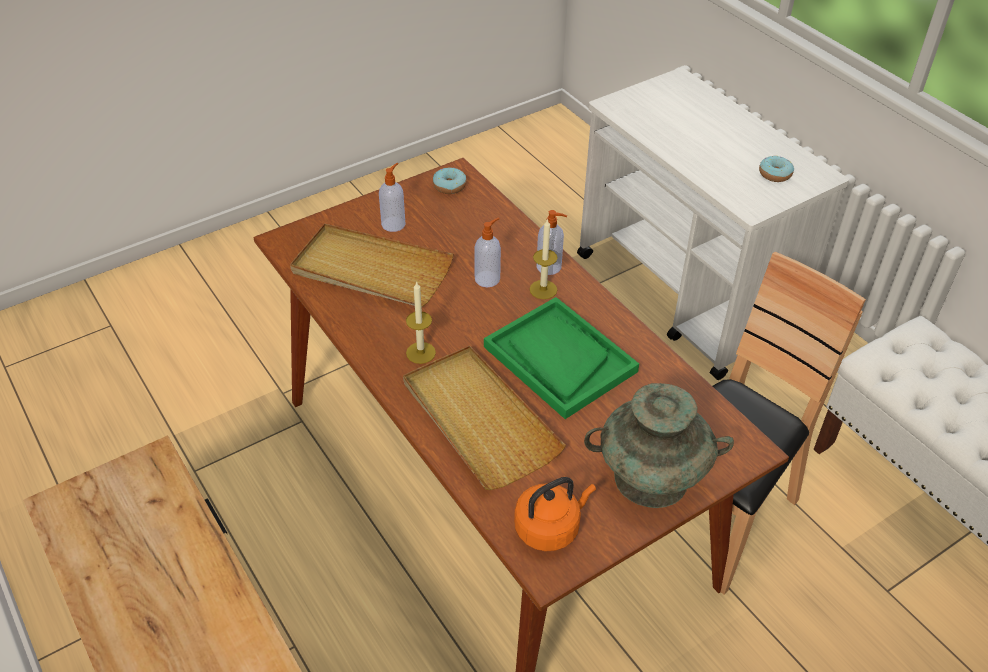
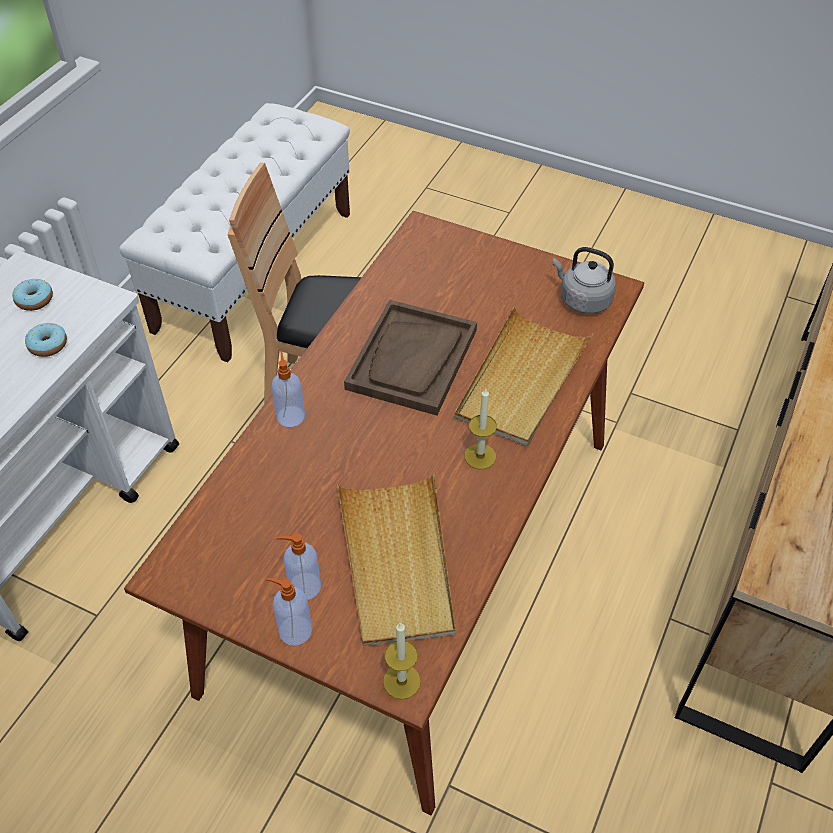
camera: 120 degrees left, 5 degrees up
donut [433,167,467,194] -> donut moved to [25,323,67,357]
soap dispenser [474,217,501,287] -> soap dispenser moved to [266,578,312,646]
green tray [484,297,639,419] -> brown tray [344,300,477,416]
orange kettle [514,477,596,552] -> grey kettle [553,247,616,314]
candle [530,218,558,299] -> candle moved to [383,622,421,700]
turquoise vase [584,383,734,508] -> none

